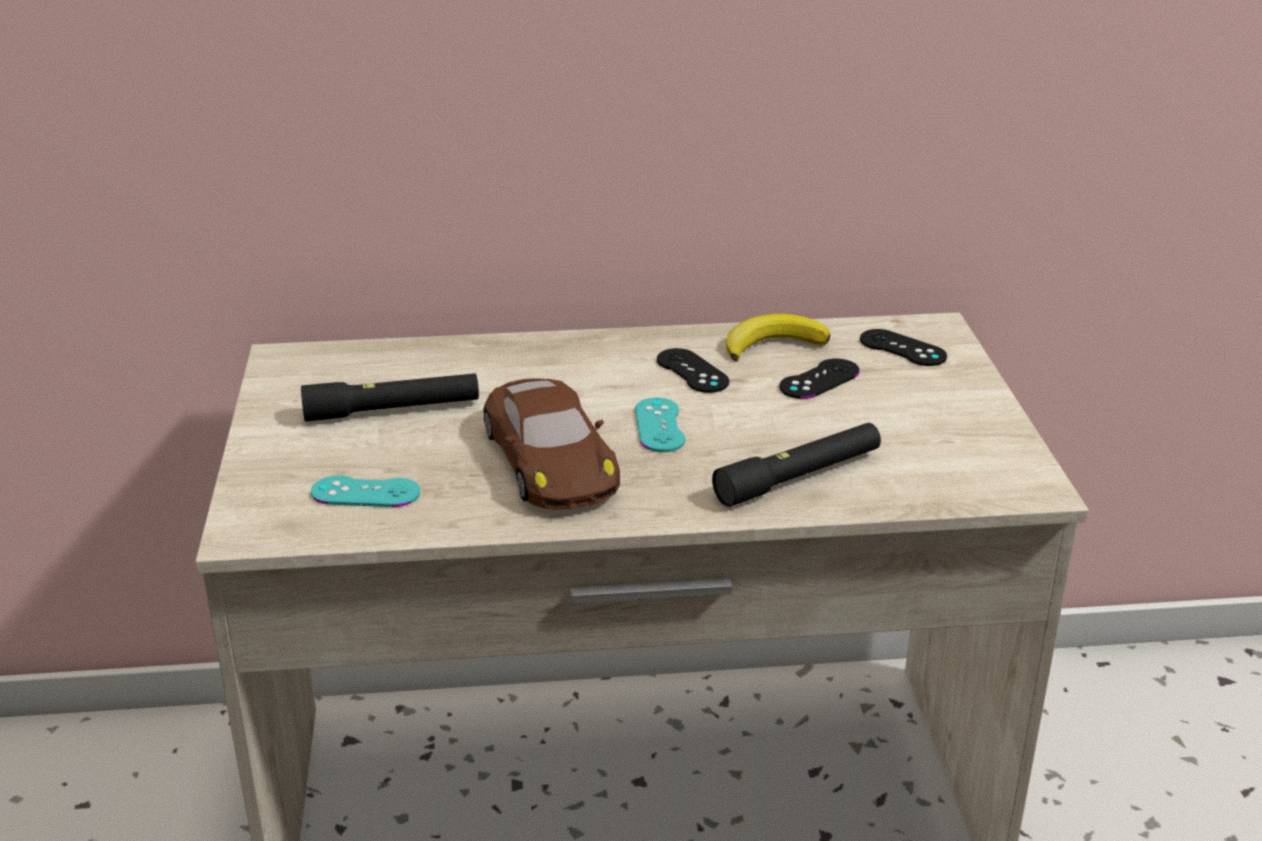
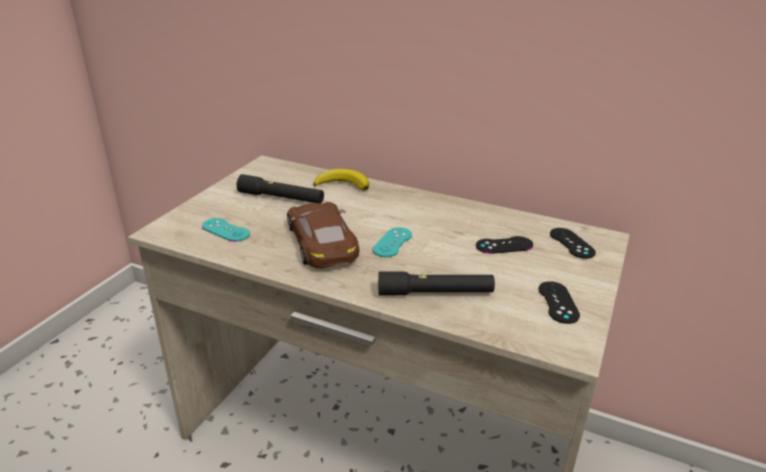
camera: 30 degrees right, 0 degrees up
brown toy car [483,378,620,510] -> brown toy car turned 150 degrees clockwise [287,201,360,268]
black game controller [657,348,730,393] -> black game controller moved to [538,281,580,324]
banana [726,314,830,361] -> banana moved to [313,169,369,191]

